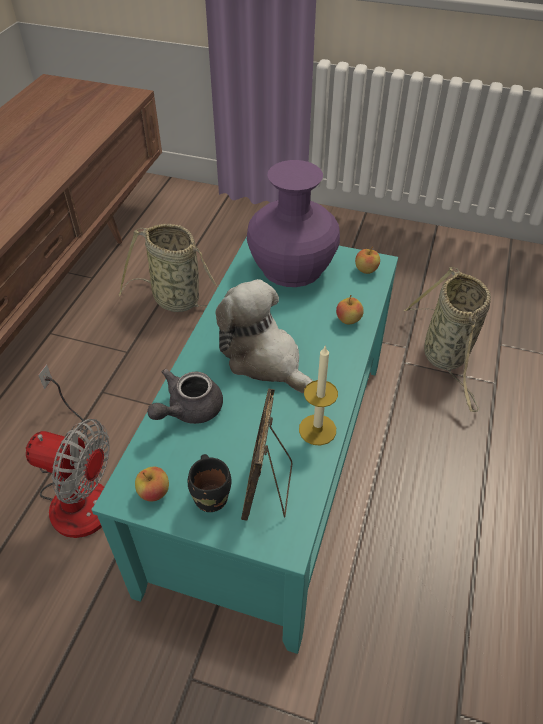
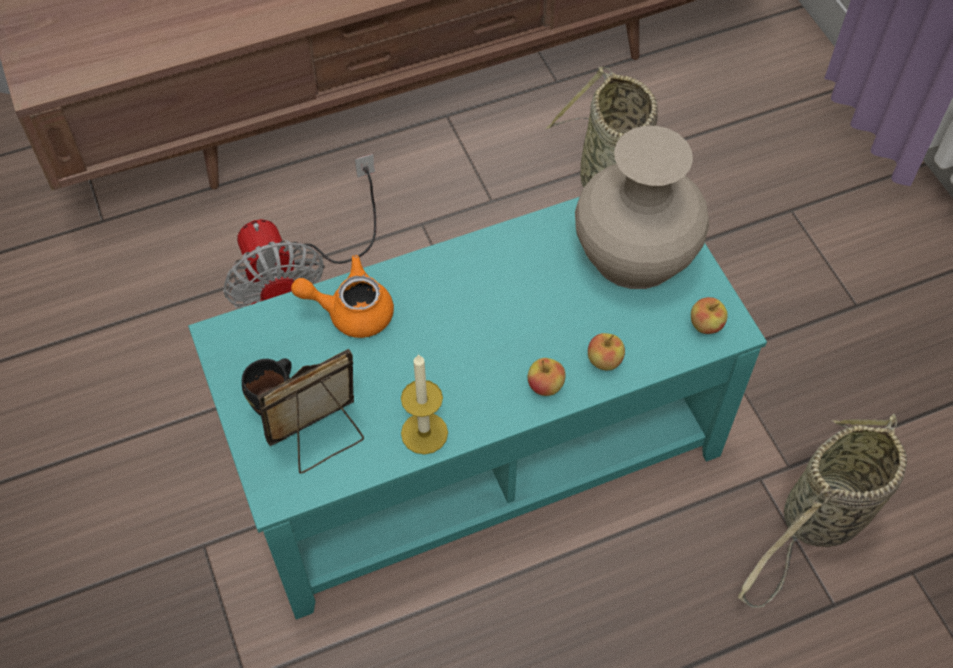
camera: 50 degrees right, 10 degrees up
apple [135,467,169,501] -> apple moved to [528,358,566,396]
grey teapot [147,369,223,424] -> orange teapot [291,255,394,338]
plush toy [215,279,313,393] -> none
purple vase [247,160,340,287] -> beige vase [575,126,709,289]

